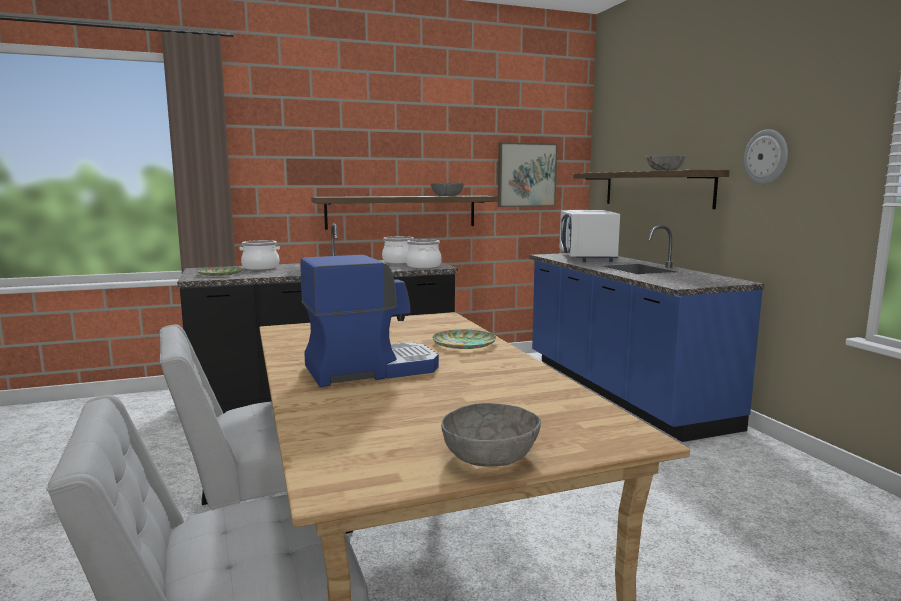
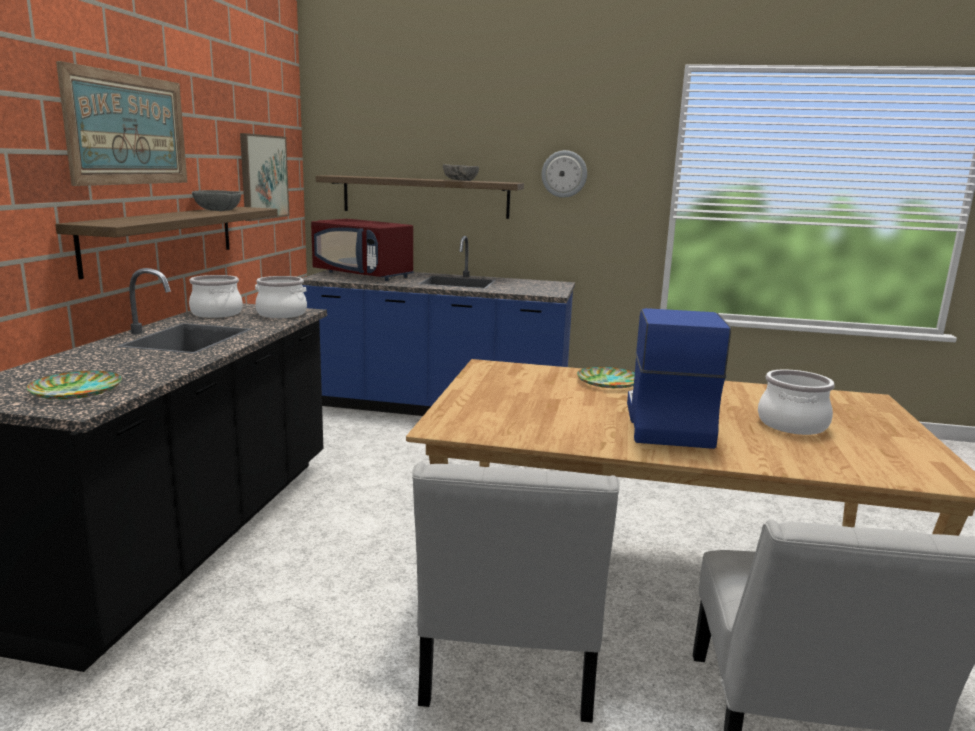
camera: 60 degrees left, 5 degrees up
cooking pot [239,240,280,270] -> cooking pot moved to [758,370,835,435]
grey bowl [441,403,541,467] -> none
white microwave [560,210,620,262] -> red microwave [311,219,414,281]
none -> picture [56,61,187,186]

